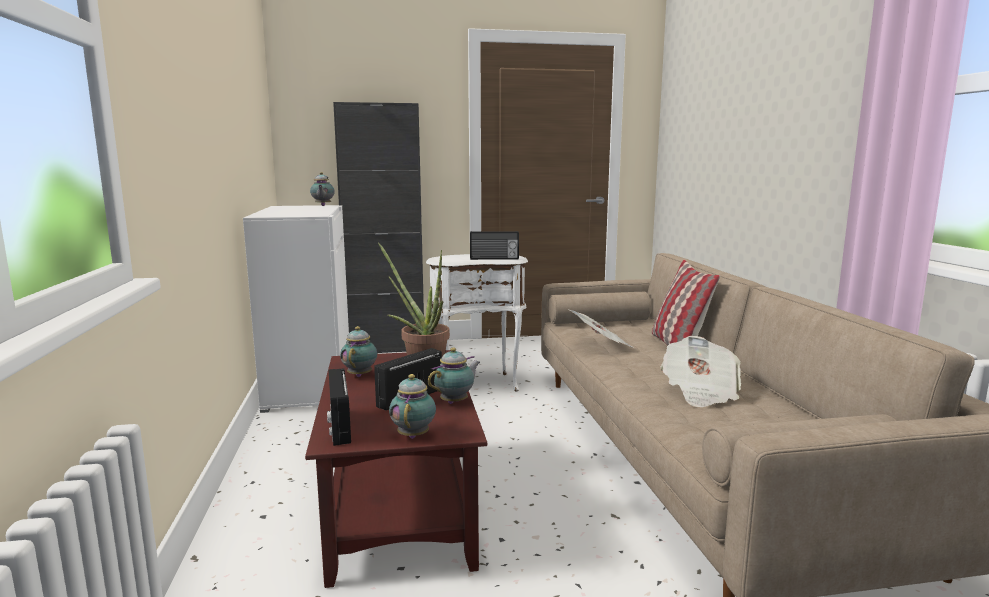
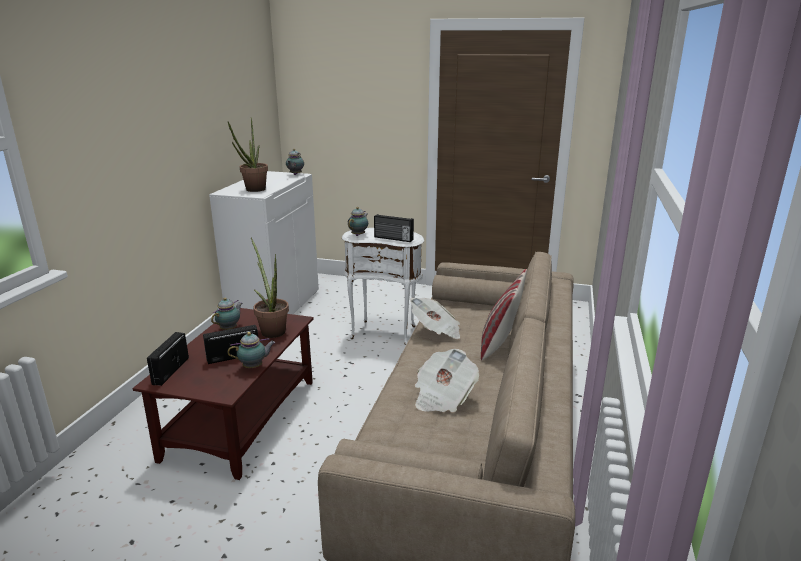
camera: 25 degrees right, 10 degrees up
black cabinet [333,102,424,353] -> none
teapot [389,374,436,439] -> teapot moved to [348,207,368,236]
none -> potted plant [228,118,268,192]

